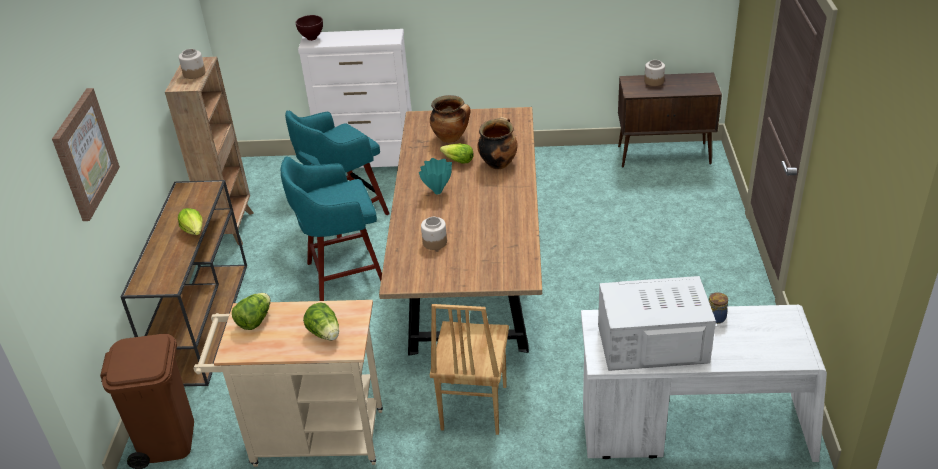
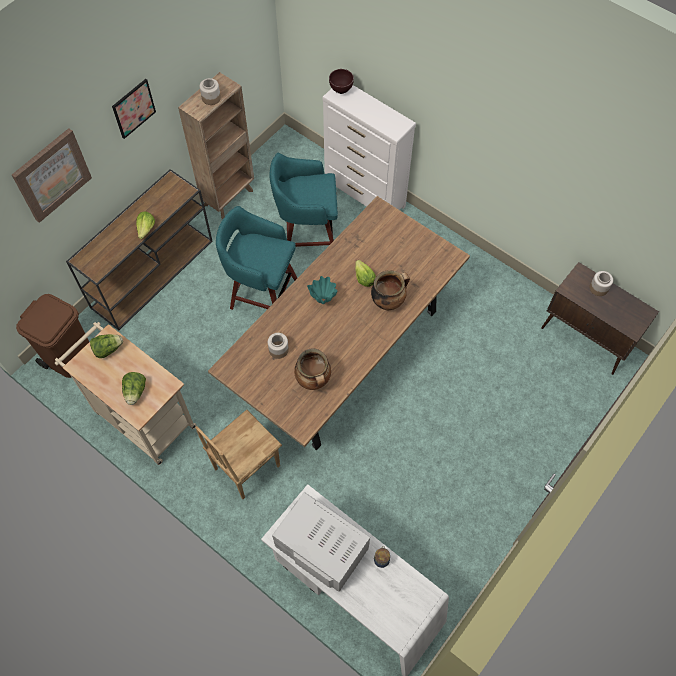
camera: 35 degrees right, 25 degrees up
cooking pot [430,95,471,143] -> cooking pot moved to [294,348,331,390]
none -> picture [112,79,156,139]

